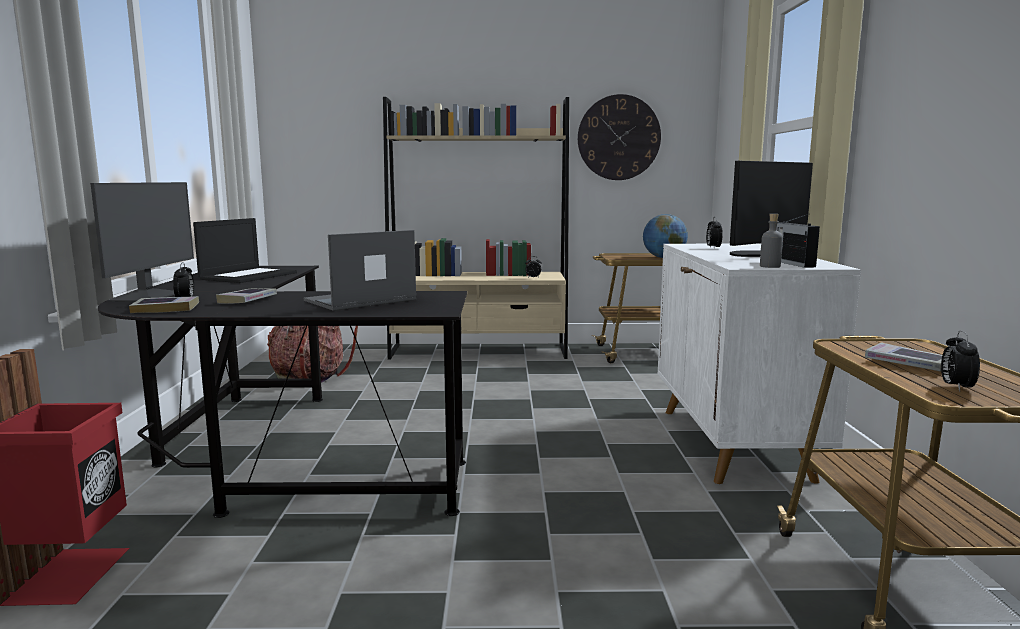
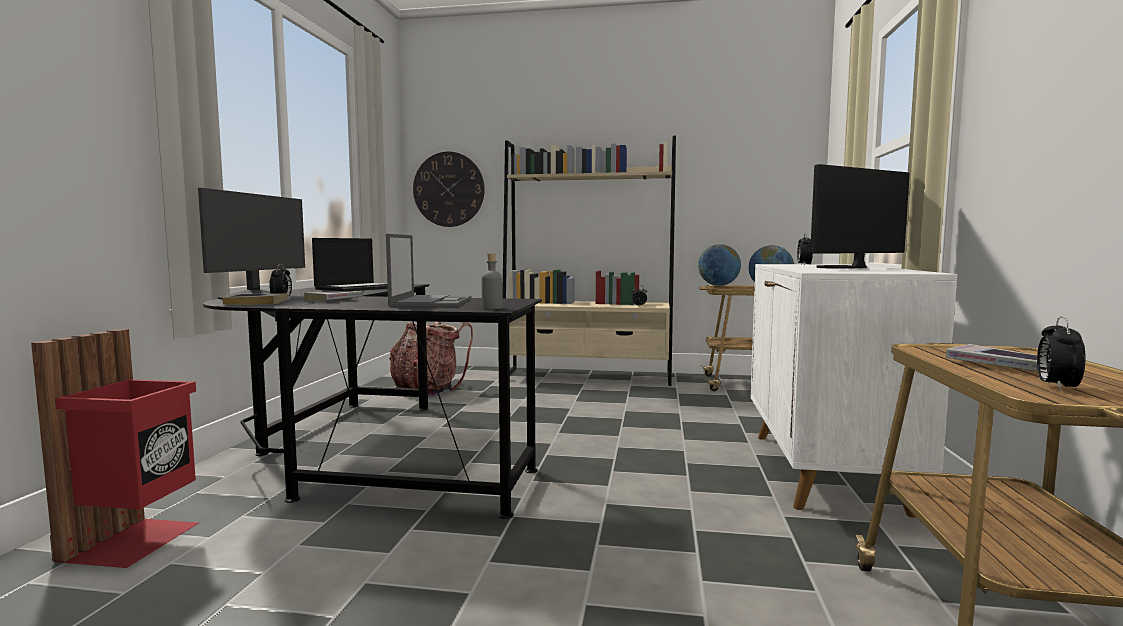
camera: 10 degrees right, 5 degrees down
laptop [304,230,416,311] -> laptop turned 120 degrees clockwise [386,234,472,307]
wall clock [578,94,661,180] -> wall clock moved to [413,151,485,227]
grey bottle [760,214,783,268] -> grey bottle moved to [481,253,502,309]
radio [777,214,820,268] -> none
none -> globe [698,244,741,286]

